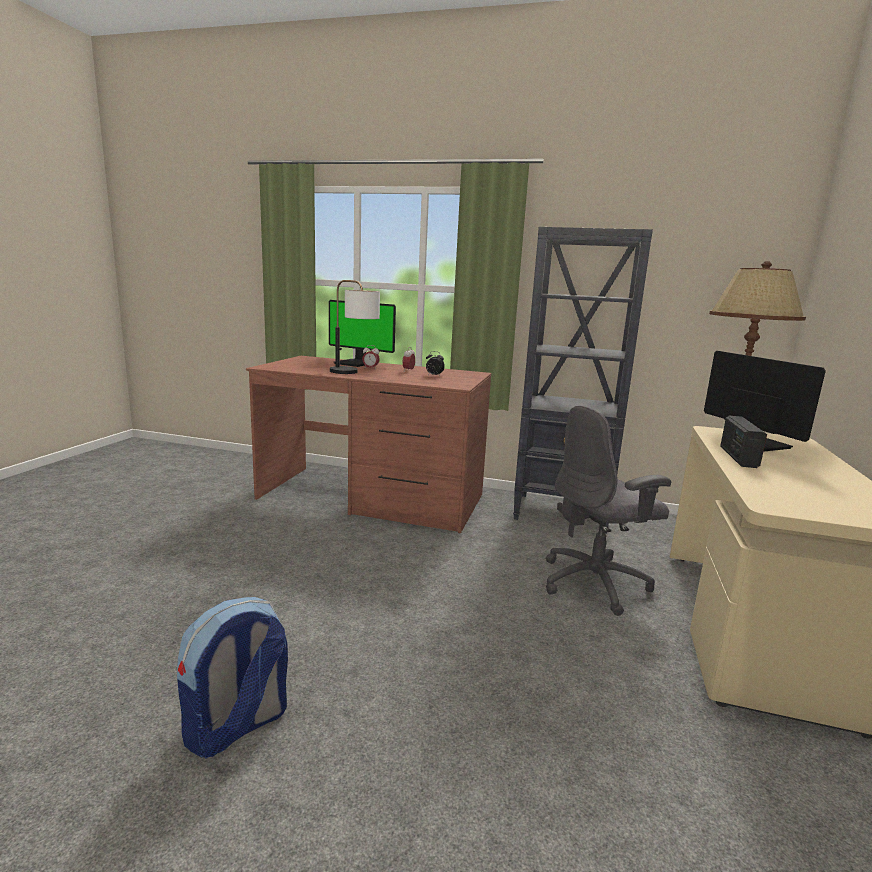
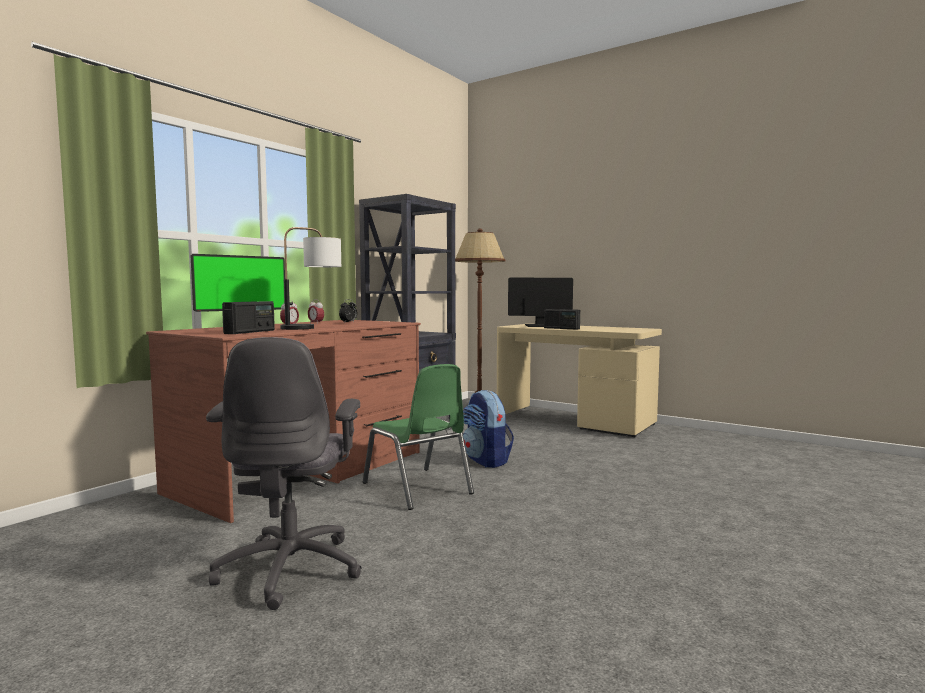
camera: 70 degrees left, 10 degrees down
backpack [177,597,288,759] -> backpack moved to [463,390,514,468]
grey office chair [545,406,671,616] -> grey office chair moved to [206,337,362,610]
none -> radio [222,301,275,334]
none -> green chair [363,364,474,510]

